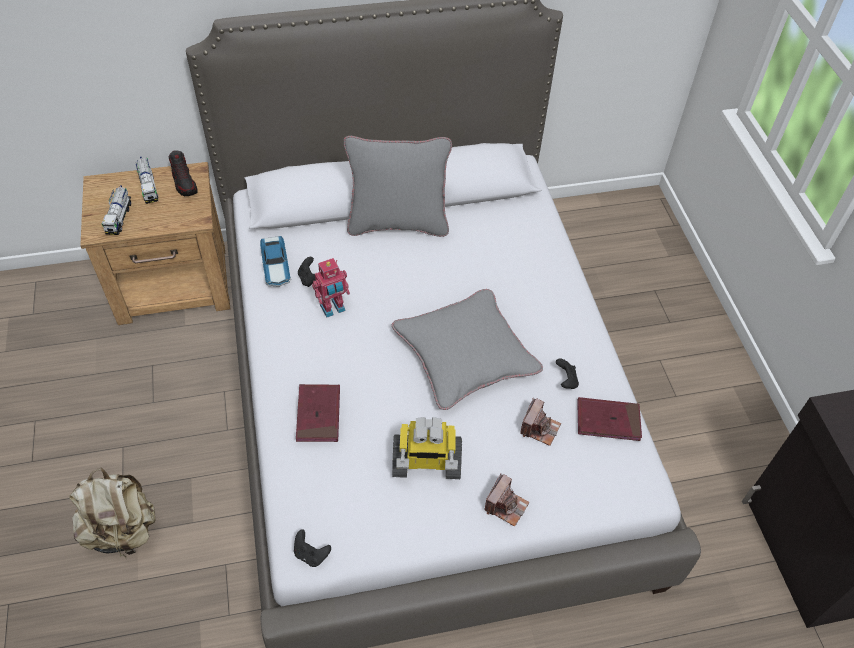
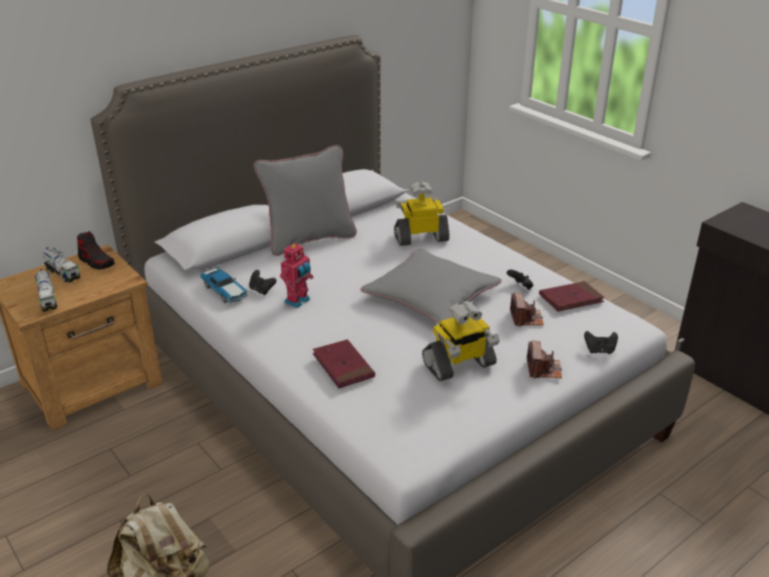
camera: 25 degrees left, 20 degrees down
black game controller [294,529,331,567] -> black game controller moved to [584,331,618,354]
none -> toy robot [394,182,450,246]

